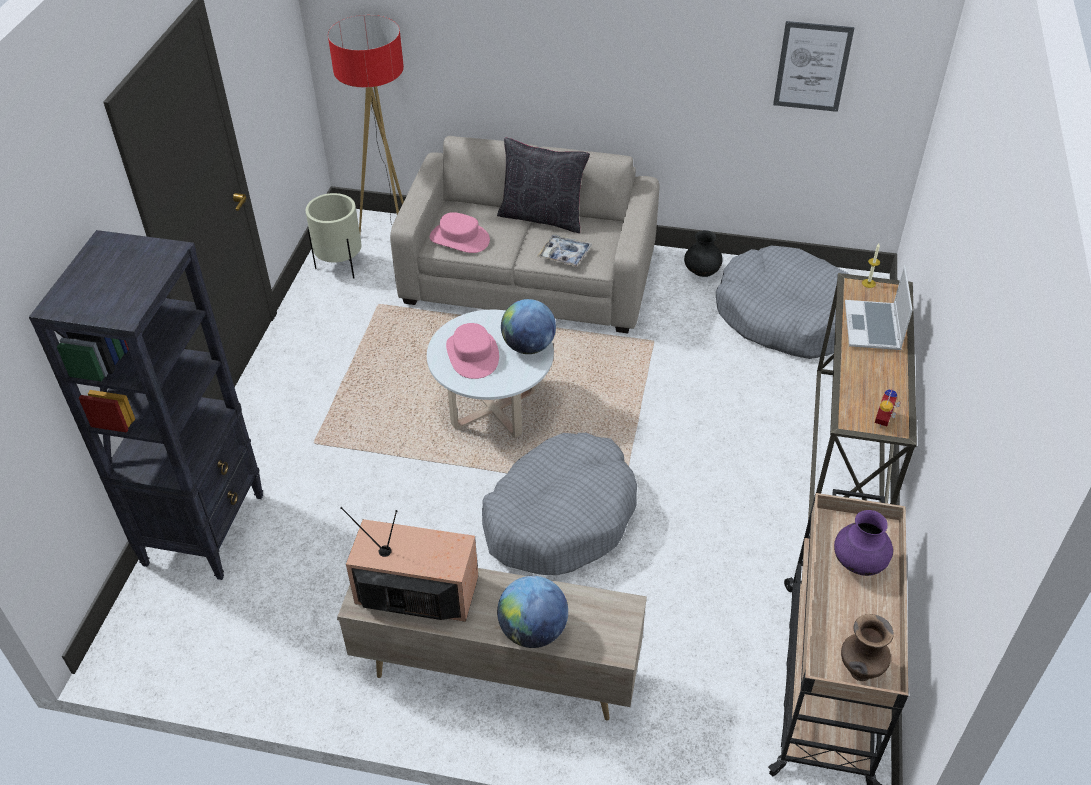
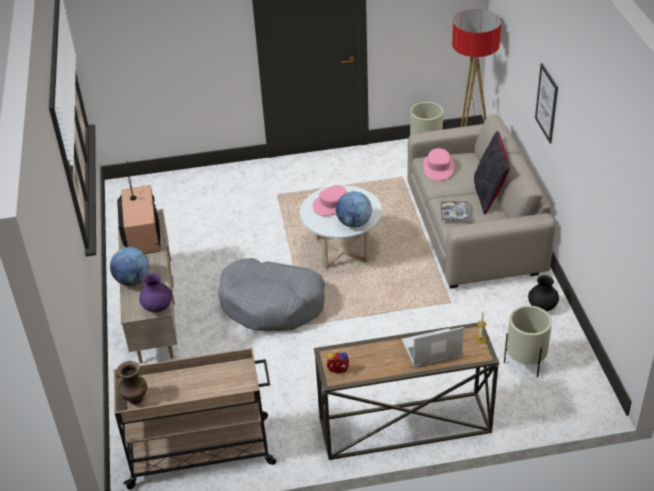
camera: 70 degrees right, 5 degrees down
black bookcase [29,230,263,580] -> none
grey dog bed [716,245,849,359] -> beige planter [504,305,552,378]
picture [773,21,854,112] -> picture moved to [535,63,558,144]
purple vase [834,510,893,576] -> purple vase moved to [139,273,172,312]

